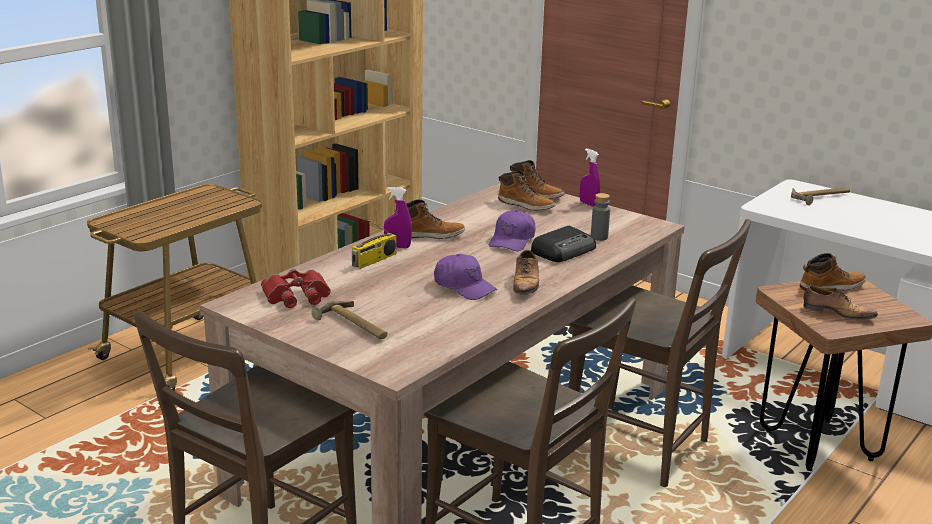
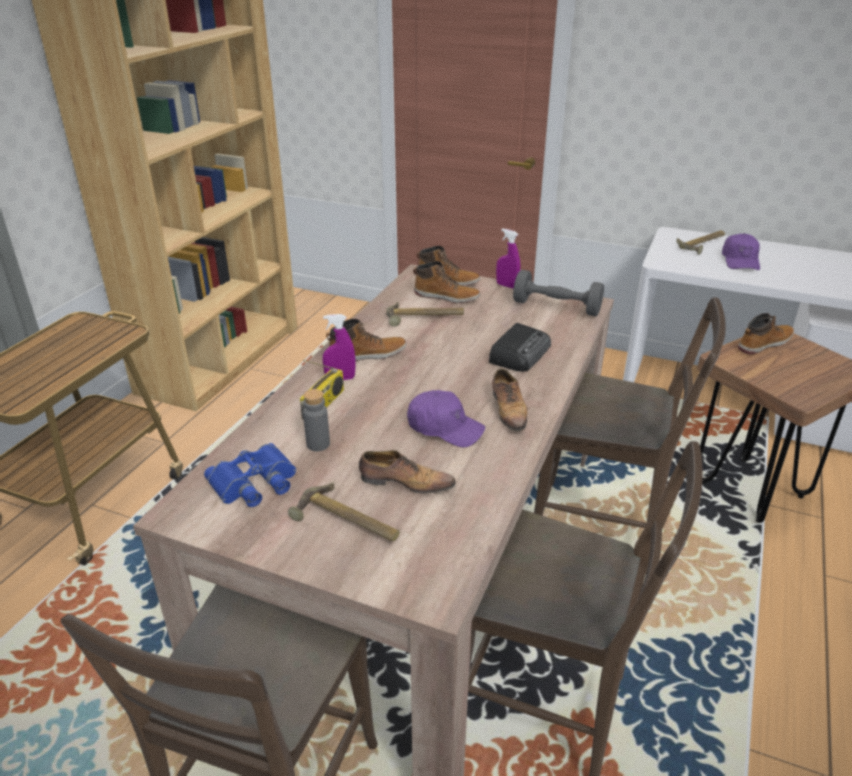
camera: 15 degrees left, 10 degrees up
red binoculars [261,269,331,308] -> blue binoculars [204,443,296,507]
purple cap [488,210,536,251] -> purple cap moved to [722,233,760,270]
grey bottle [591,193,610,241] -> grey bottle moved to [303,389,330,451]
shoe [803,286,878,320] -> shoe moved to [359,450,456,494]
none -> hammer [386,302,464,327]
none -> grey dumbbell [513,270,604,316]

